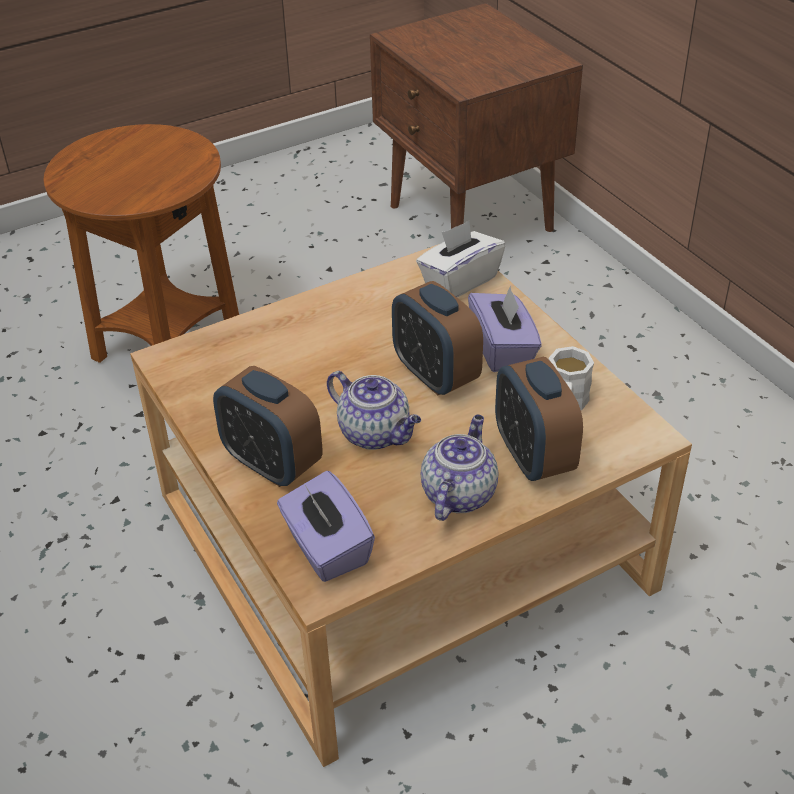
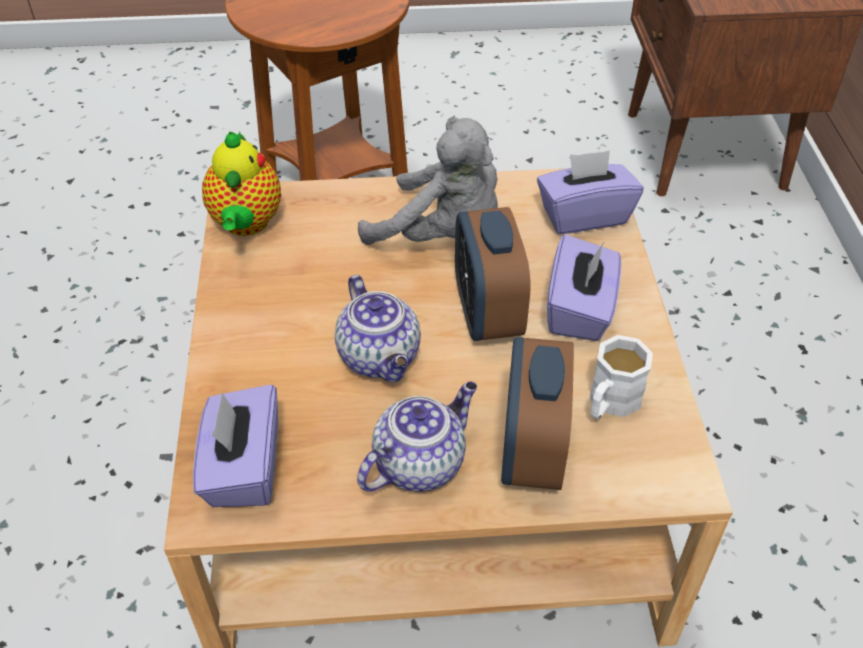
camera: 25 degrees right, 5 degrees up
alarm clock [213,366,322,487] -> none
white tissue box [416,221,505,297] -> purple tissue box [537,150,643,234]
none -> teapot [202,131,281,236]
none -> grey plush toy [358,118,498,245]

